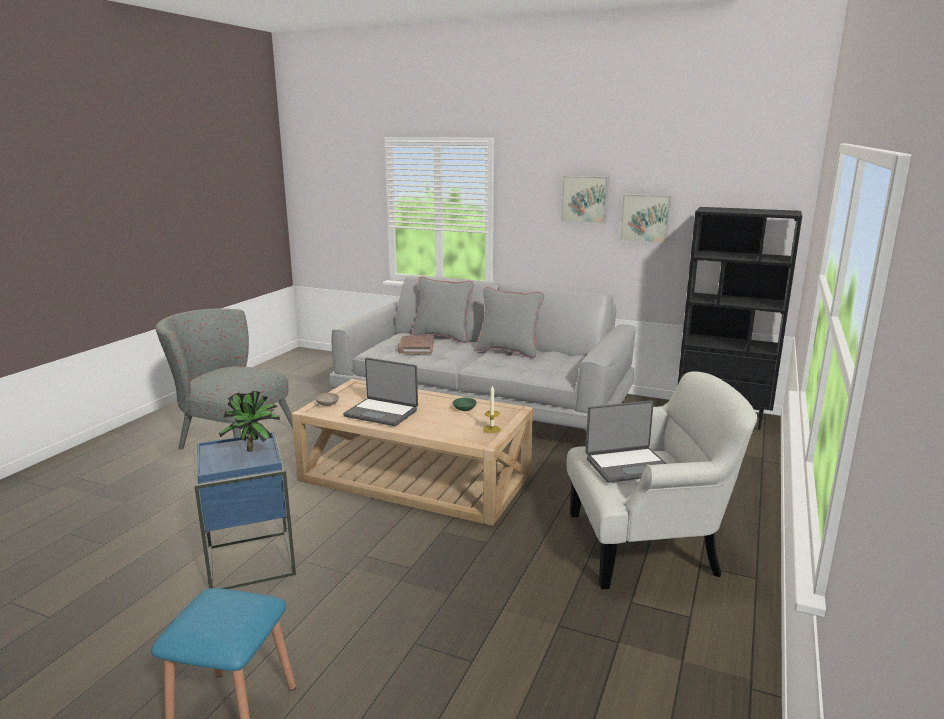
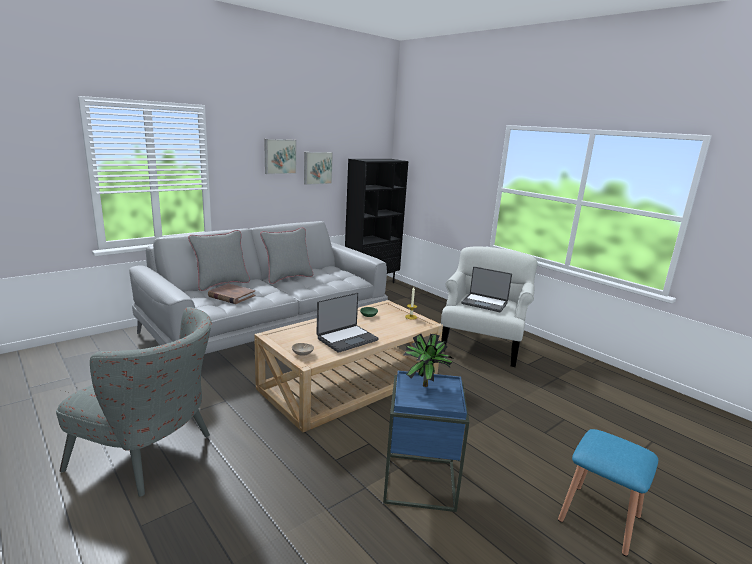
camera: 65 degrees left, 0 degrees up
grey armchair [155,308,293,450] -> grey armchair turned 120 degrees counterclockwise [56,307,212,497]
laptop [585,401,667,483] -> laptop turned 105 degrees clockwise [461,266,512,312]

